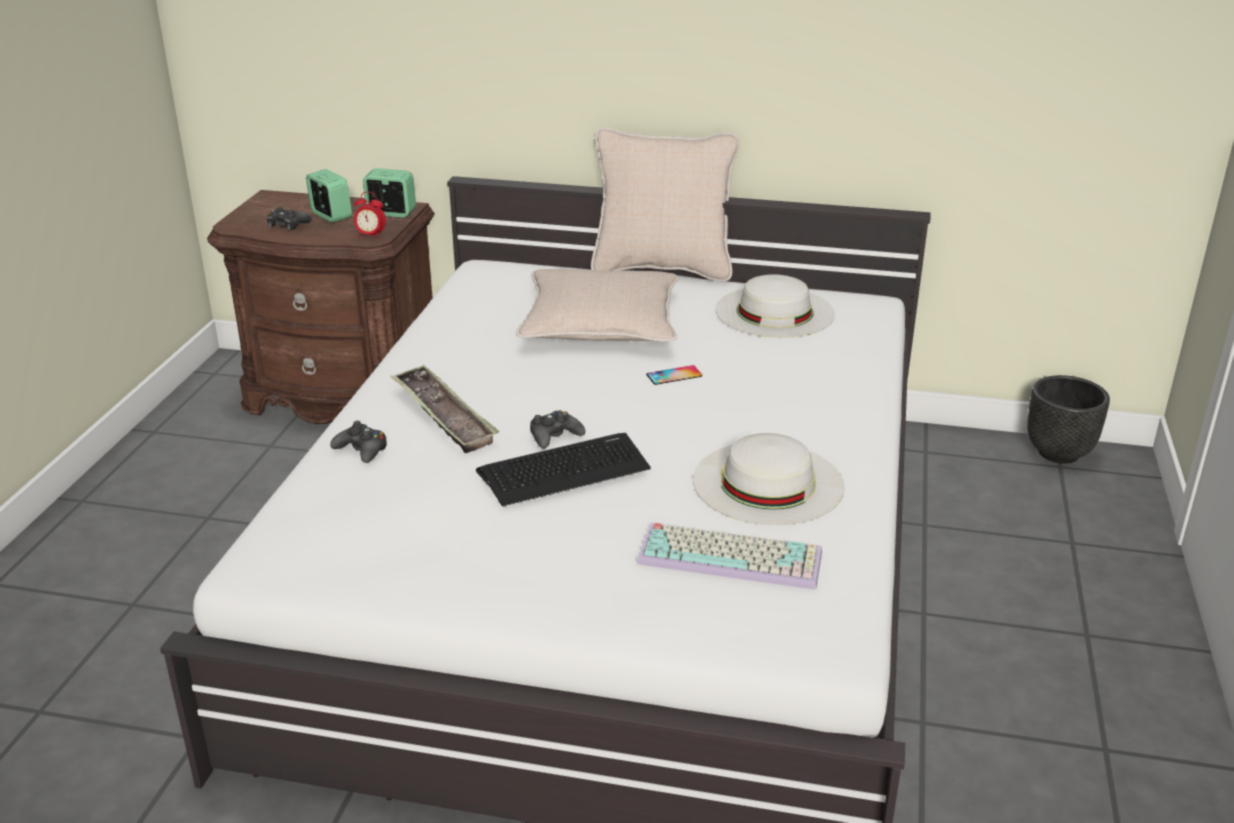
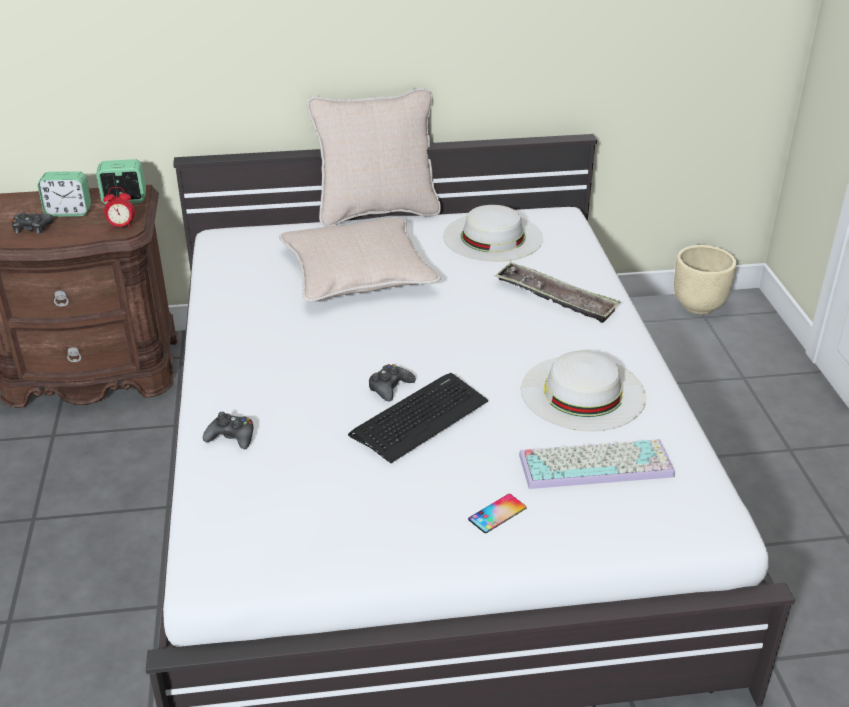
camera: 20 degrees left, 5 degrees up
alarm clock [306,169,352,223] -> alarm clock turned 150 degrees clockwise [37,171,91,217]
tray [391,364,499,453] -> tray moved to [495,262,620,323]
phone [647,365,702,385] -> phone moved to [468,494,527,533]
black planter [1027,375,1110,464] -> beige planter [674,245,737,315]

